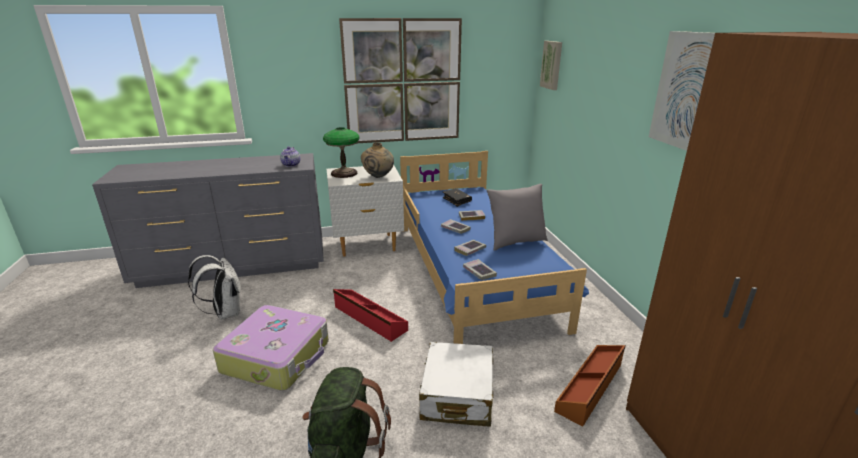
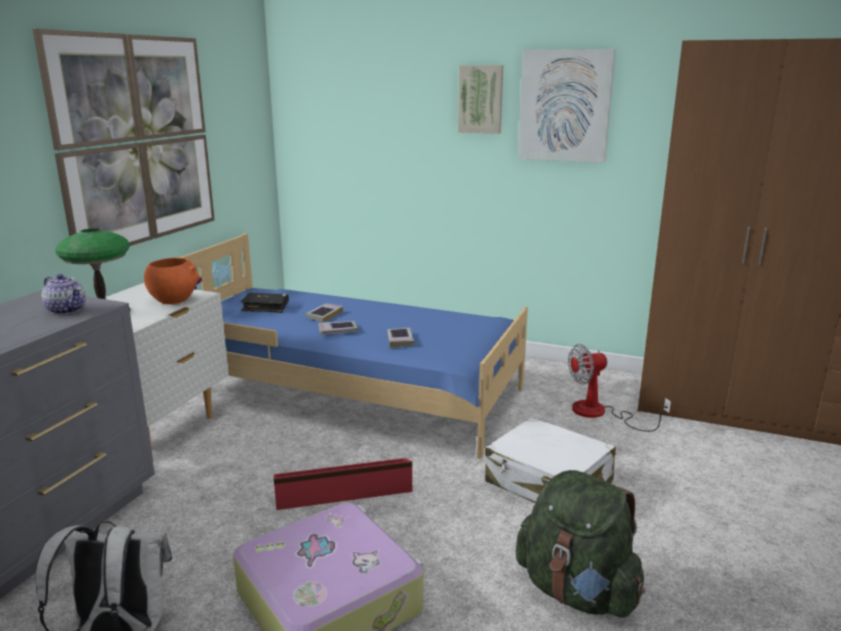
camera: 55 degrees left, 5 degrees down
beige vase [361,142,394,178] -> orange bowl [144,257,200,304]
book [463,259,497,280] -> none
grey pillow [487,184,548,251] -> none
picture [540,41,562,90] -> picture moved to [458,65,503,134]
brown storage box [554,345,626,427] -> fan [568,344,671,432]

